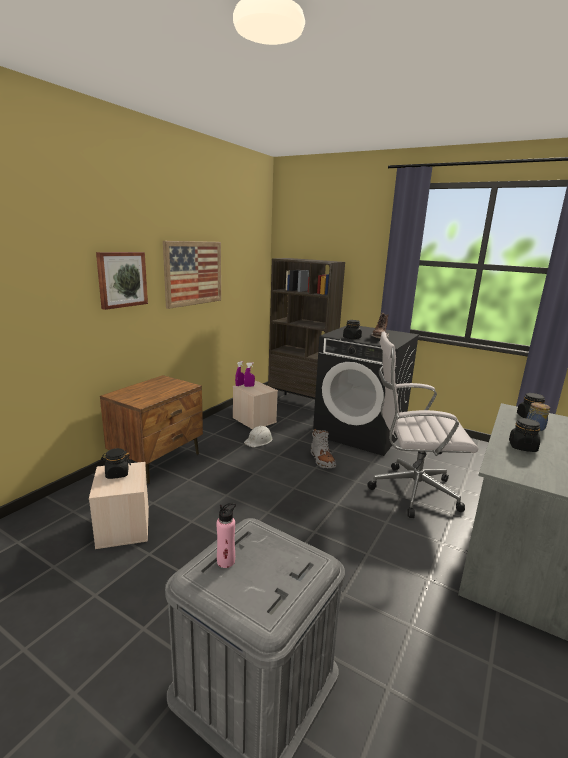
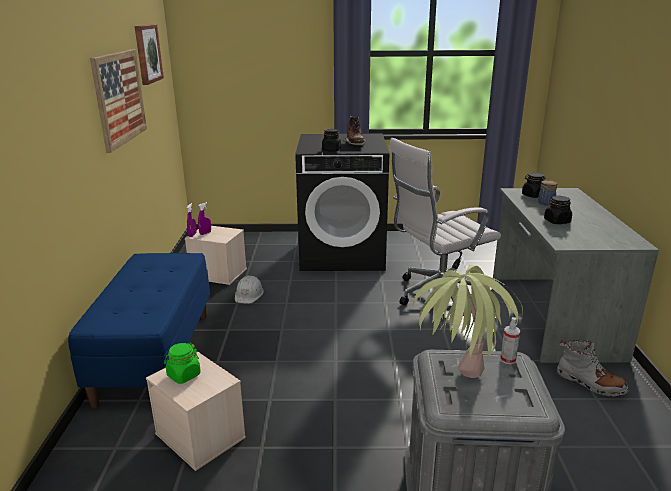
camera: 30 degrees left, 5 degrees up
picture [96,252,148,310] -> picture moved to [135,24,164,85]
brown nightstand [100,375,203,484] -> blue bench [68,253,210,408]
black jar [101,448,131,479] -> green jar [164,343,201,384]
pink bottle [216,503,236,568] -> potted plant [413,264,523,378]
brown bookcase [268,258,345,399] -> none
grey boot [311,429,336,468] -> grey boot moved to [557,340,629,397]
none -> spray bottle [500,317,520,364]

